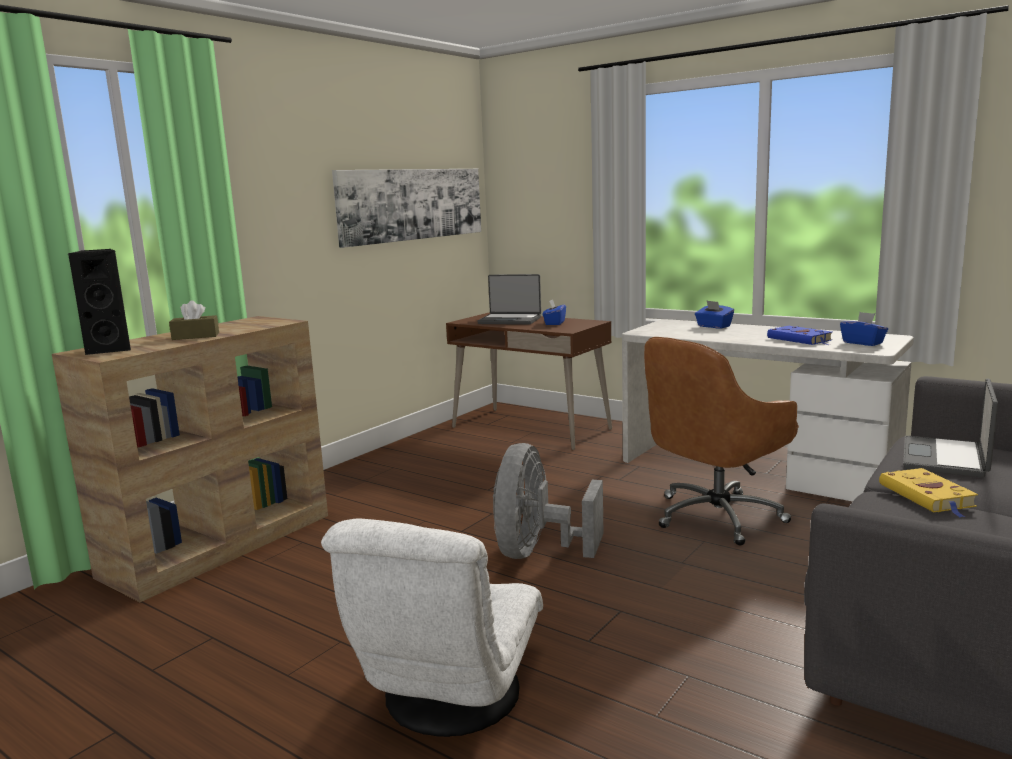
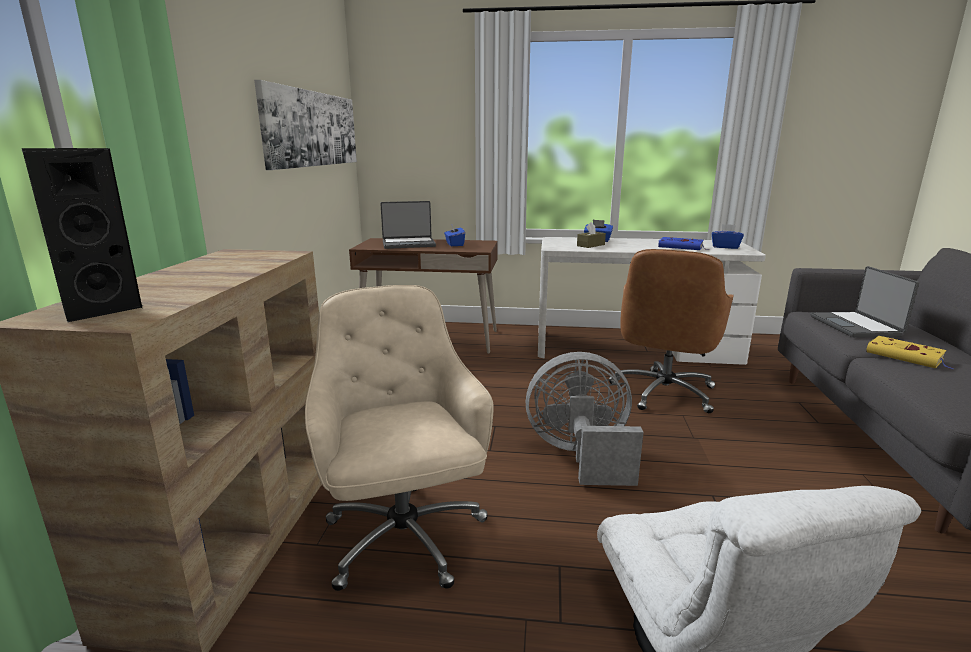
camera: 30 degrees left, 5 degrees up
brown tissue box [169,300,219,340] -> brown tissue box moved to [577,222,606,248]
grey fan [493,443,604,559] -> grey fan turned 105 degrees clockwise [526,352,643,486]
none -> beige office chair [305,285,494,591]

